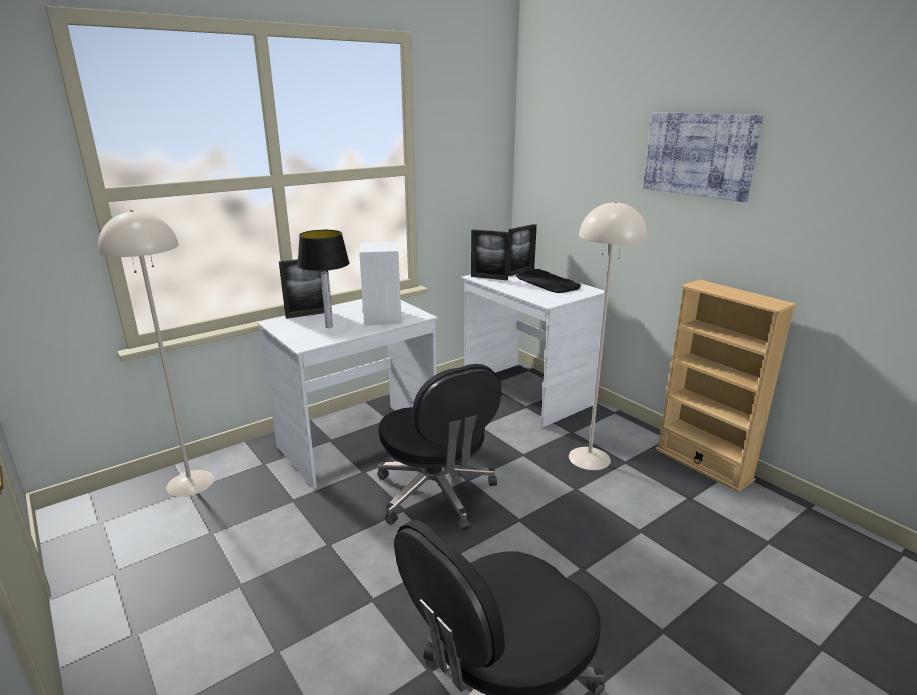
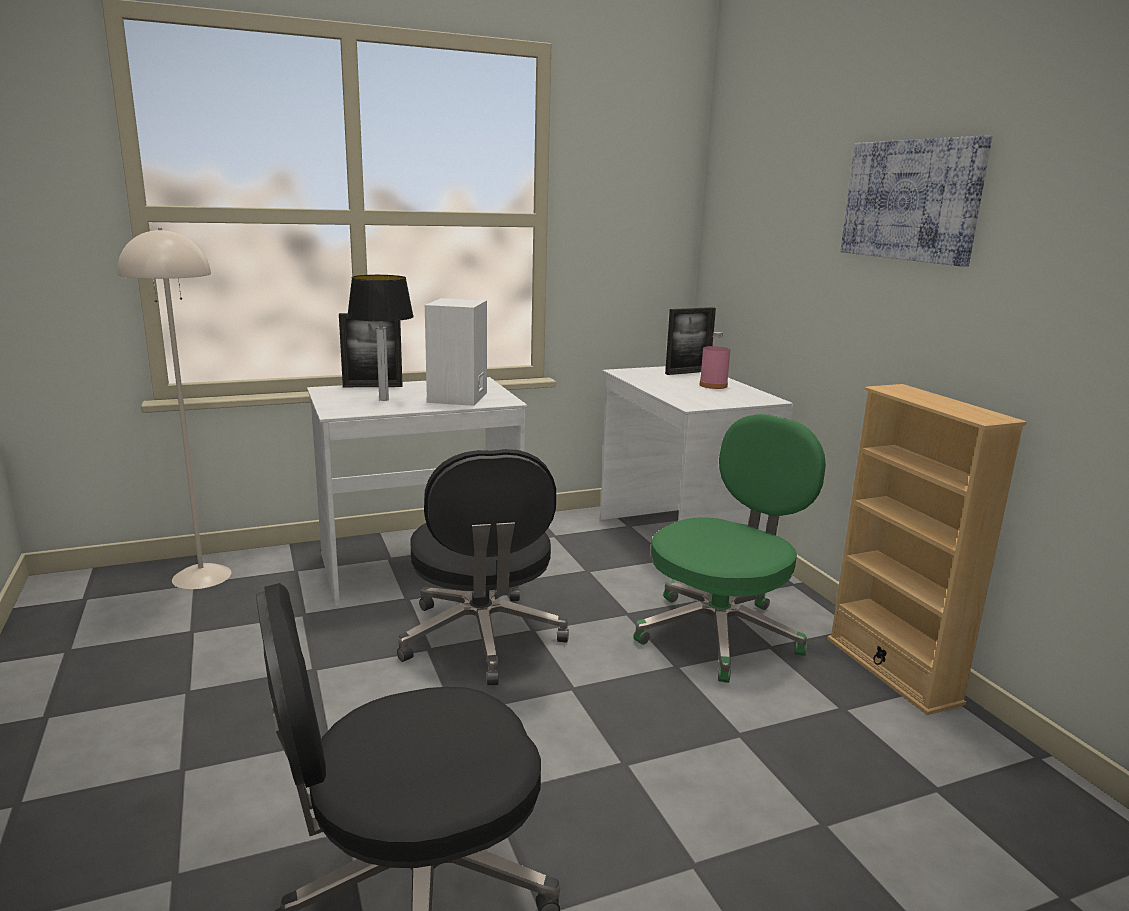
camera: 15 degrees right, 5 degrees down
picture frame [471,229,510,280] -> none
keyboard [516,269,581,293] -> pink bottle [700,332,730,389]
beige floor lamp [569,201,647,470] -> green office chair [633,414,826,683]

